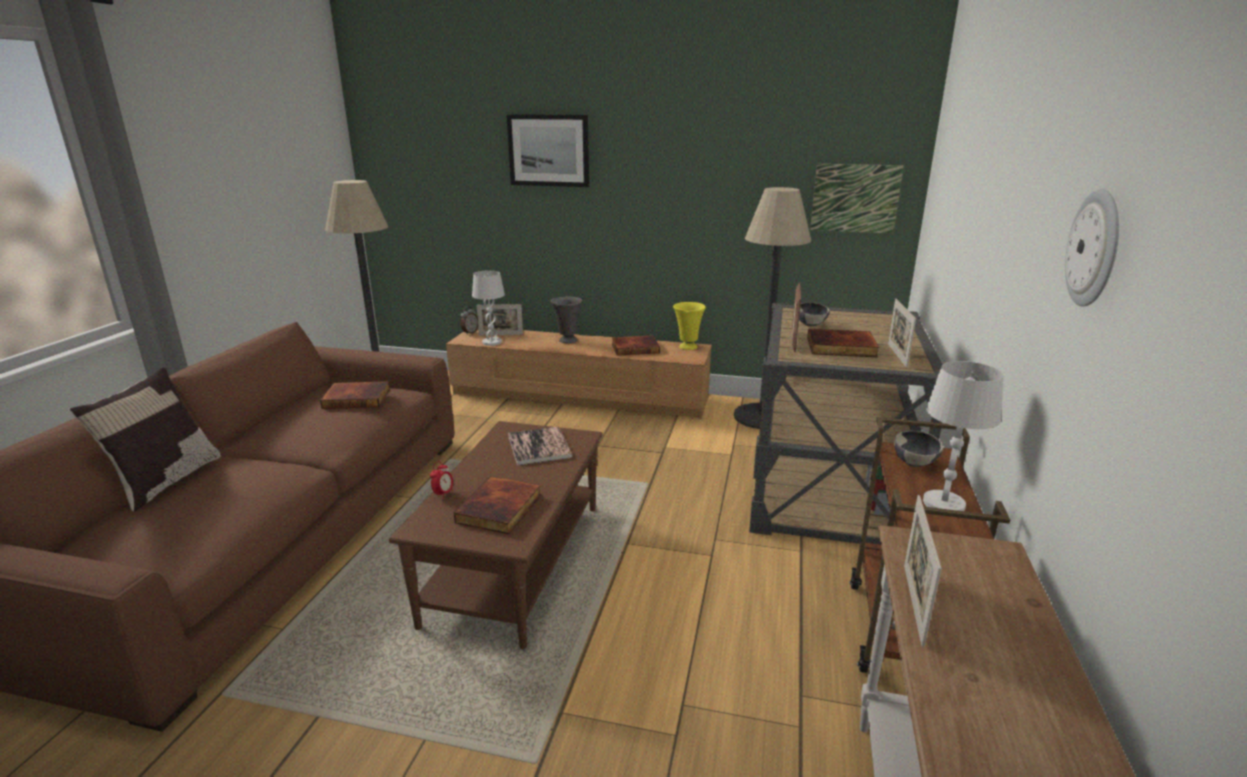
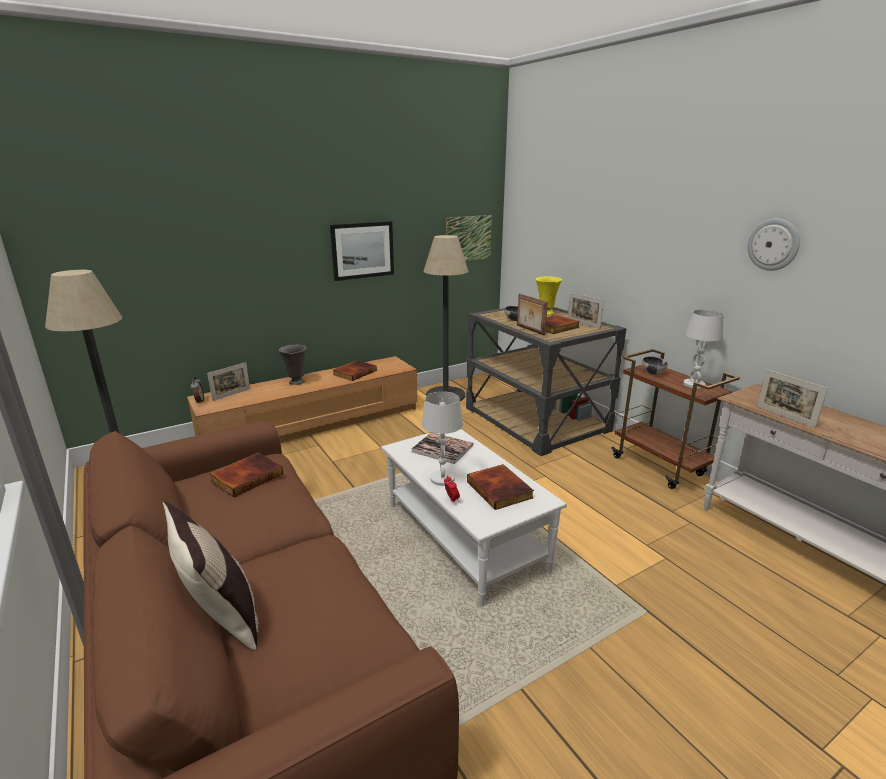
camera: 45 degrees left, 0 degrees up
brown coffee table [389,421,602,649] -> white coffee table [381,429,567,607]
white table lamp [472,270,505,346] -> white table lamp moved to [422,391,463,486]
picture [507,114,589,187] -> picture moved to [330,221,394,281]
yellow vase [673,302,706,350] -> yellow vase moved to [536,276,562,315]

